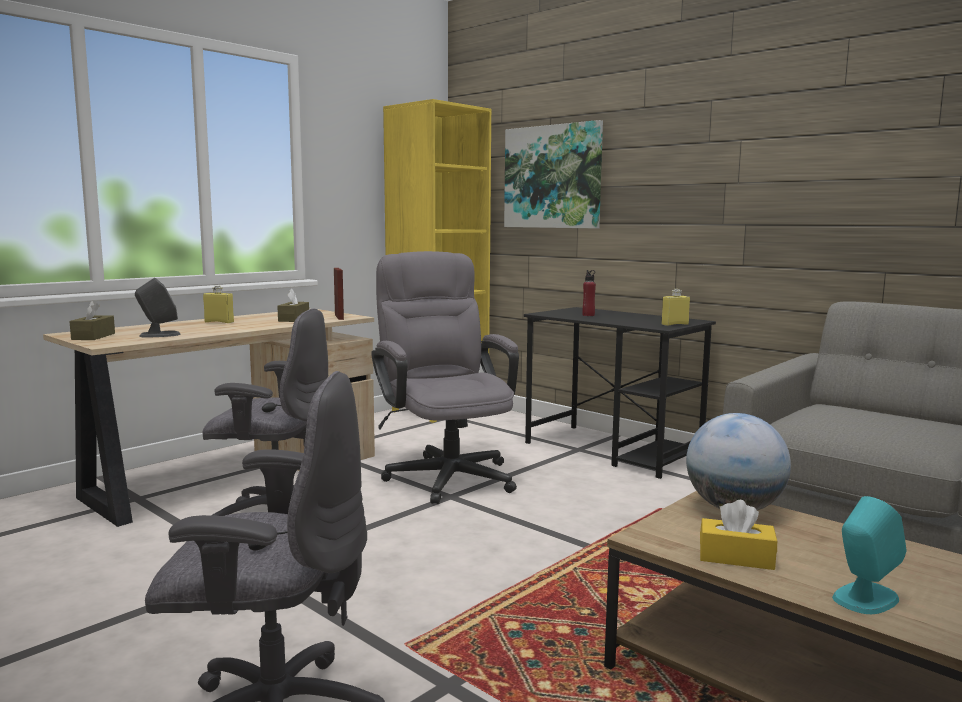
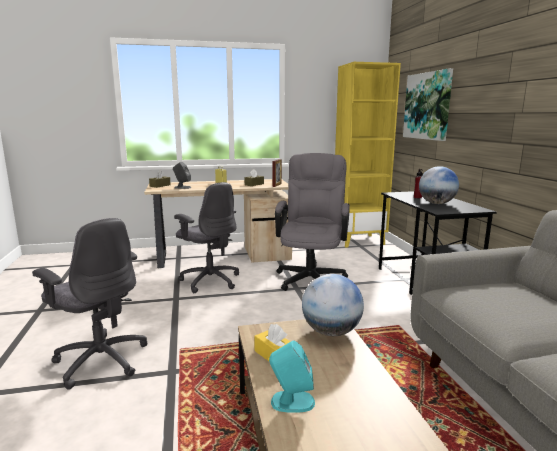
camera: 35 degrees right, 5 degrees up
yellow bottle [661,289,690,326] -> none
none -> globe [419,166,459,204]

